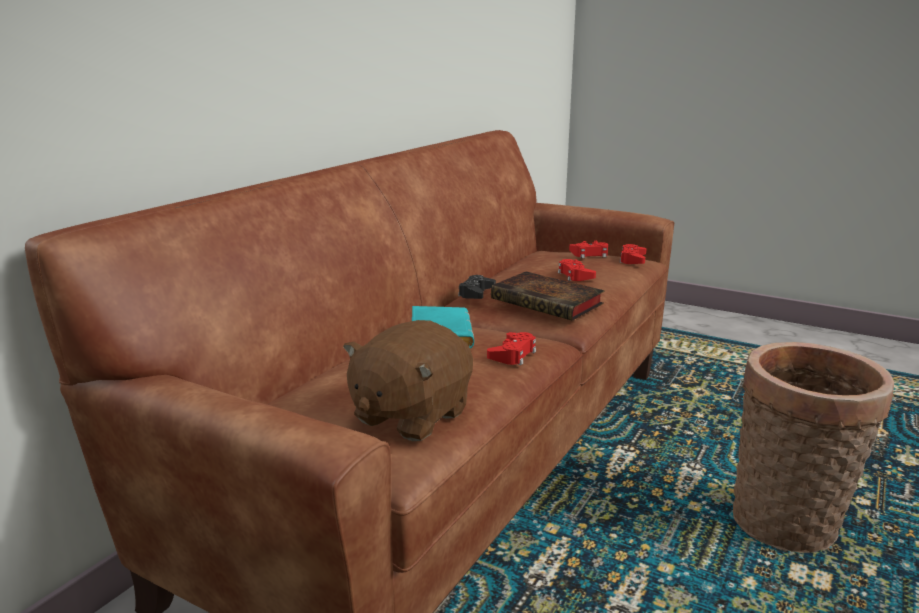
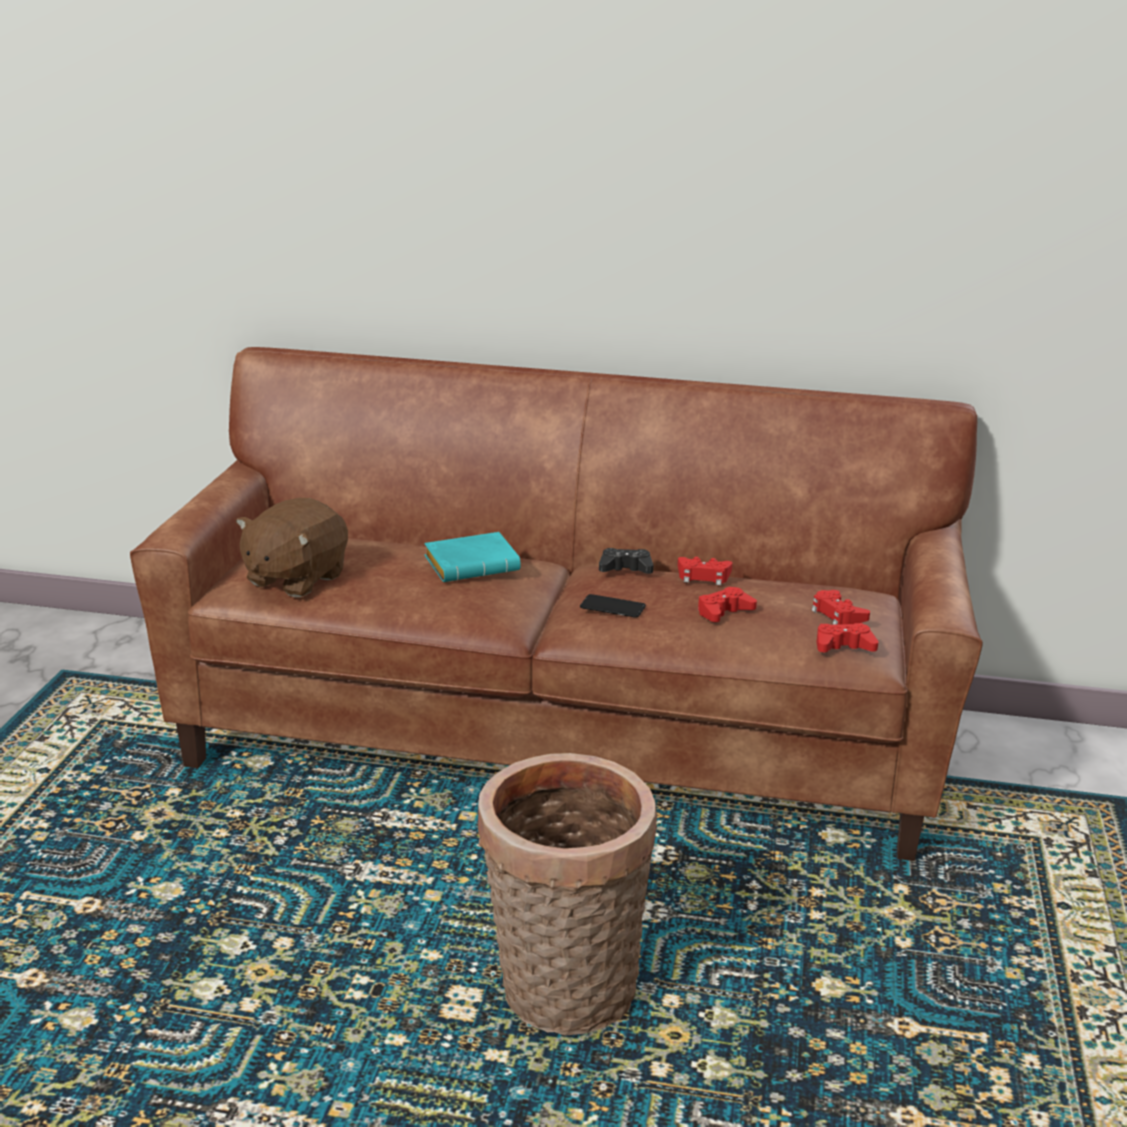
camera: 70 degrees right, 5 degrees up
brown plush toy [343,320,473,441] -> brown plush toy turned 75 degrees counterclockwise [236,498,348,598]
red game controller [487,332,536,365] -> red game controller moved to [678,557,732,585]
book [491,271,605,321] -> phone [580,594,646,618]

